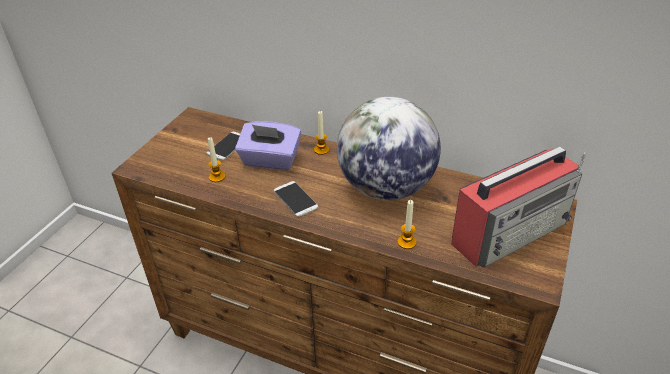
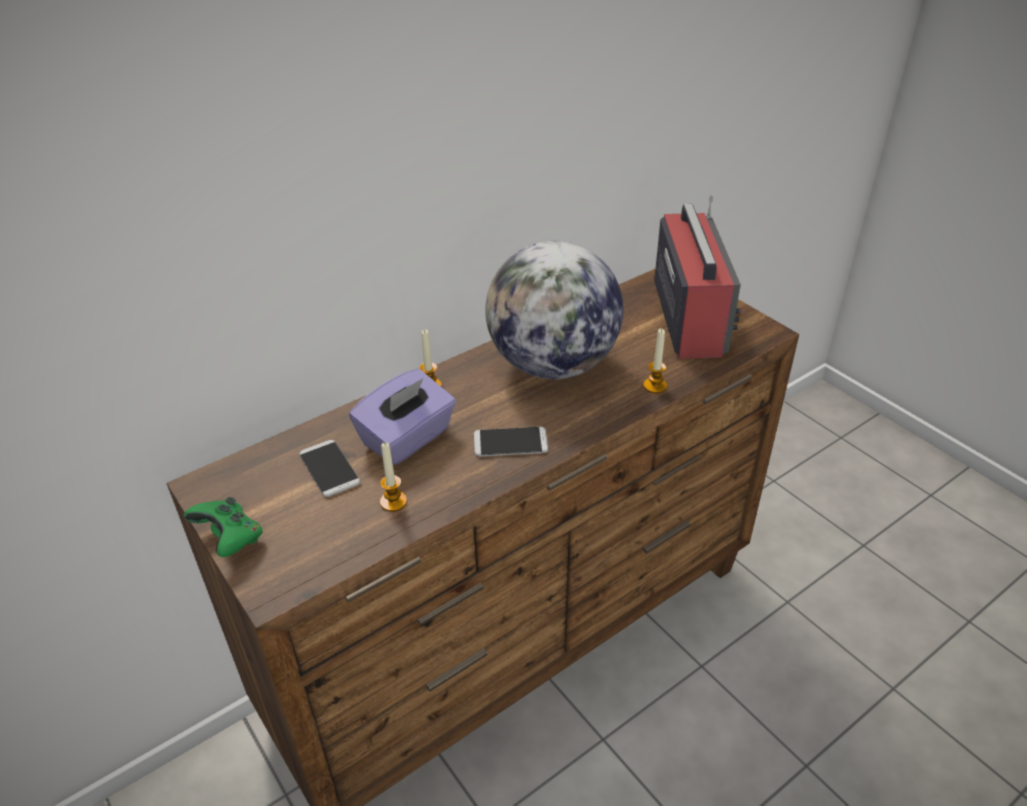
camera: 60 degrees left, 0 degrees up
none -> green game controller [184,497,263,557]

